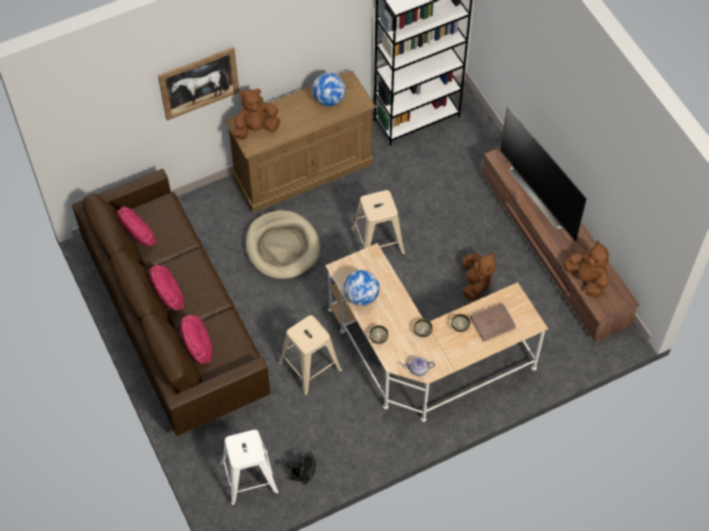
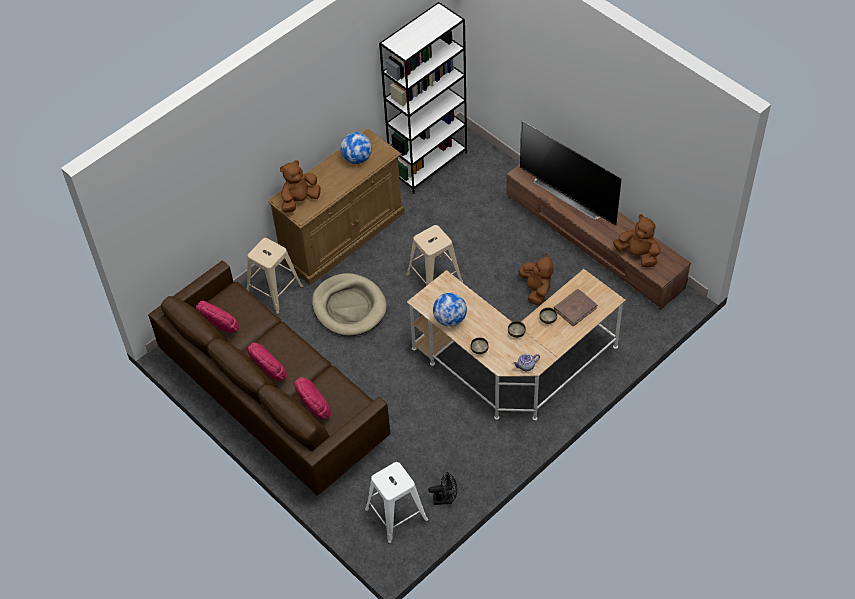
camera: 15 degrees left, 5 degrees down
picture [158,47,240,121] -> none
beige stool [278,315,342,396] -> beige stool moved to [247,238,303,314]

